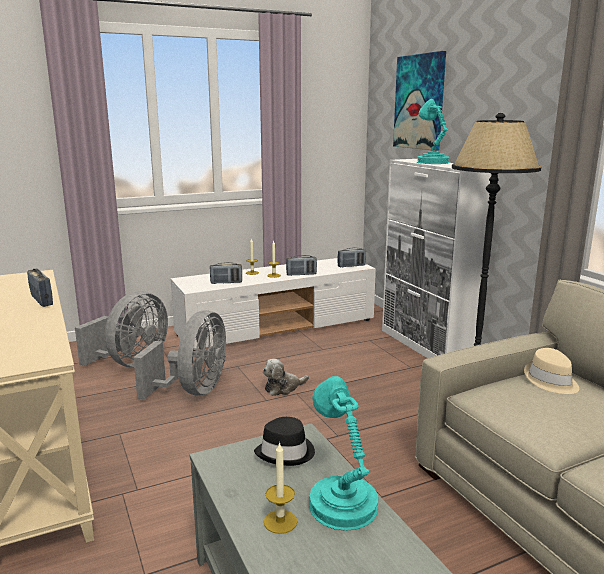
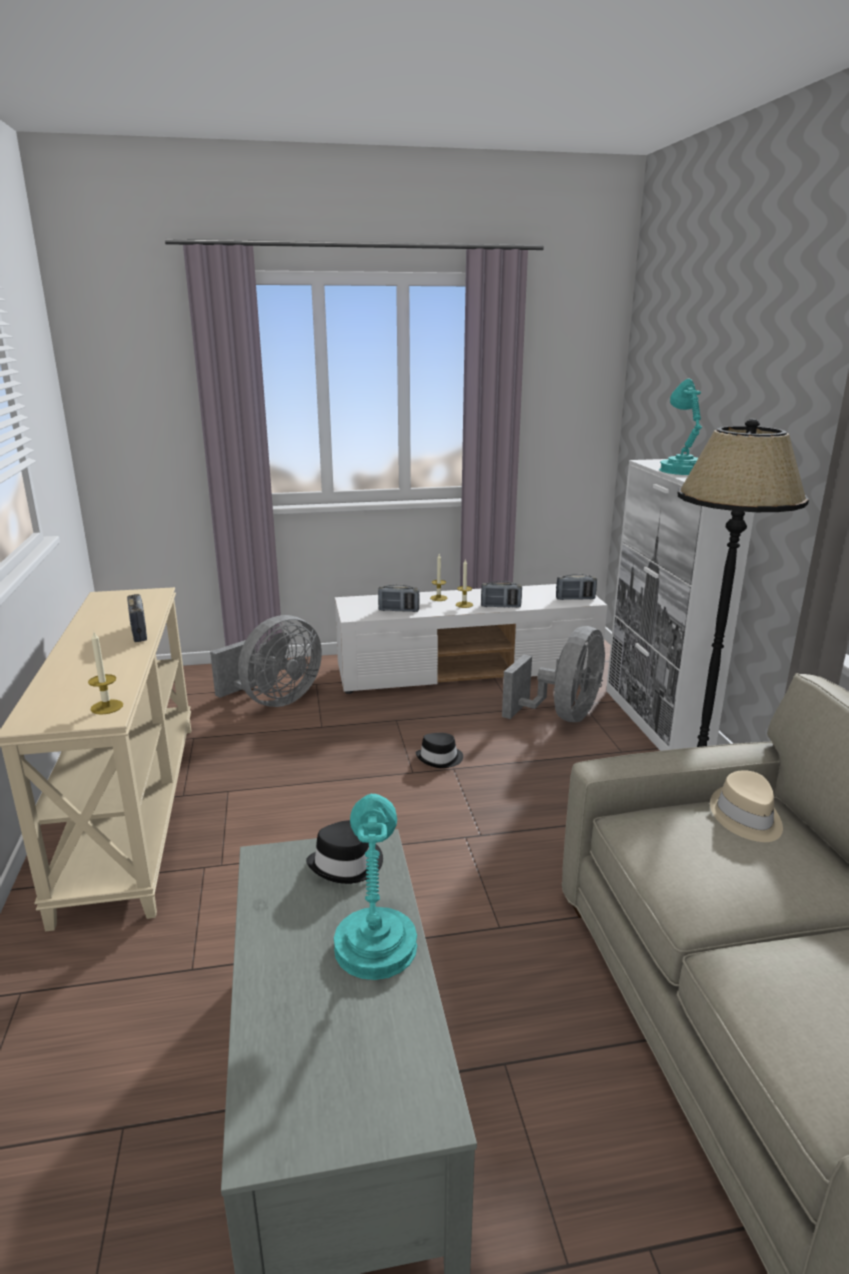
camera: 15 degrees right, 5 degrees up
grey fan [133,310,226,400] -> grey fan moved to [502,626,605,722]
plush toy [263,359,309,396] -> black hat [415,733,463,768]
candle [264,442,297,534] -> candle moved to [88,632,123,715]
picture [393,51,446,151] -> none

